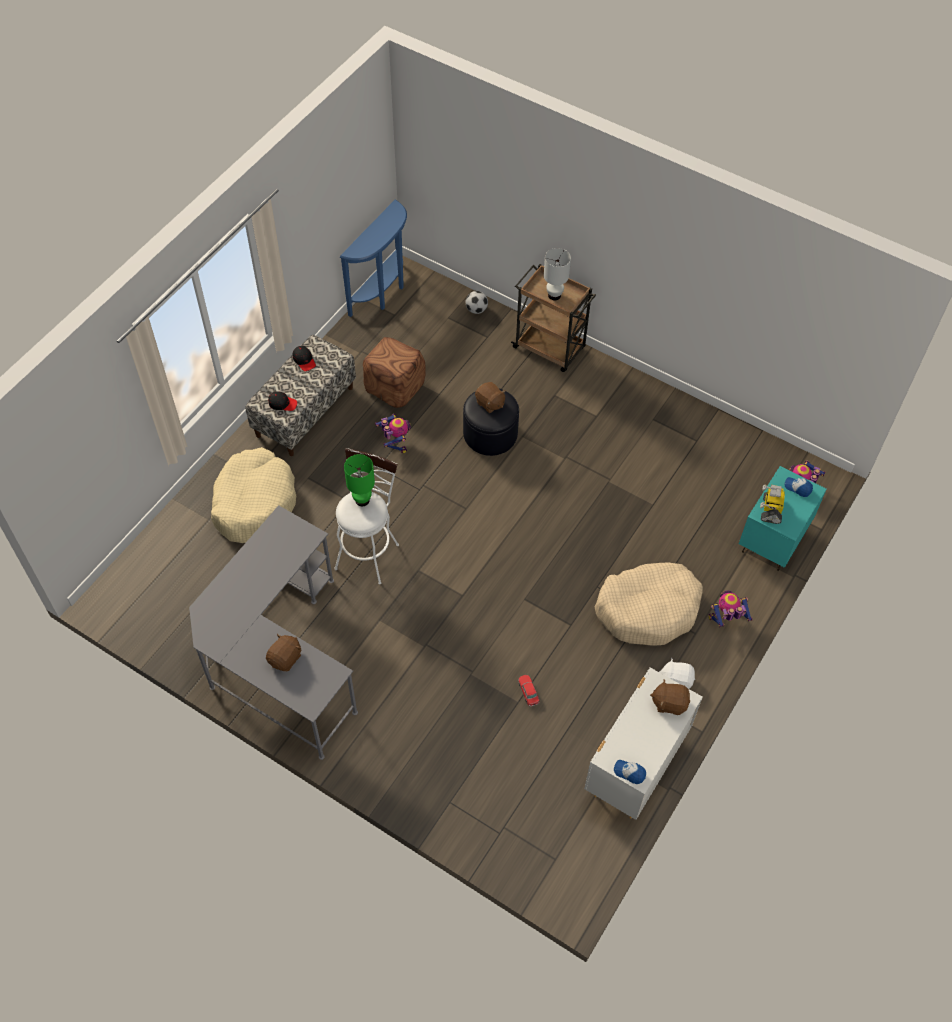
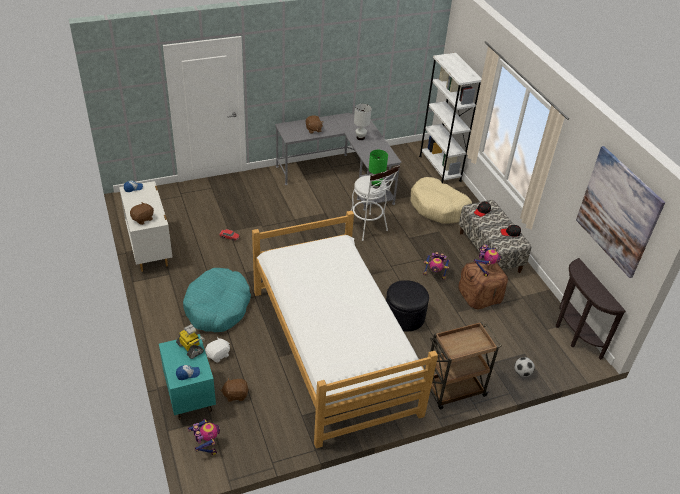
camera: 125 degrees right, 15 degrees down
blue console table [340,200,407,317] -> brown console table [556,258,626,360]
brown plush toy [475,382,506,413] -> brown plush toy moved to [221,378,249,402]
white table lamp [544,248,571,300] -> white table lamp moved to [354,104,372,140]
beige dog bed [595,562,703,646] -> turquoise dog bed [183,268,251,332]
white plush toy [659,658,695,689] -> white plush toy moved to [205,337,230,363]
toy robot [708,591,752,627] -> toy robot moved to [474,244,501,277]
none -> bed [252,211,438,448]
none -> white bookcase [419,53,482,184]
none -> picture [576,146,665,278]

